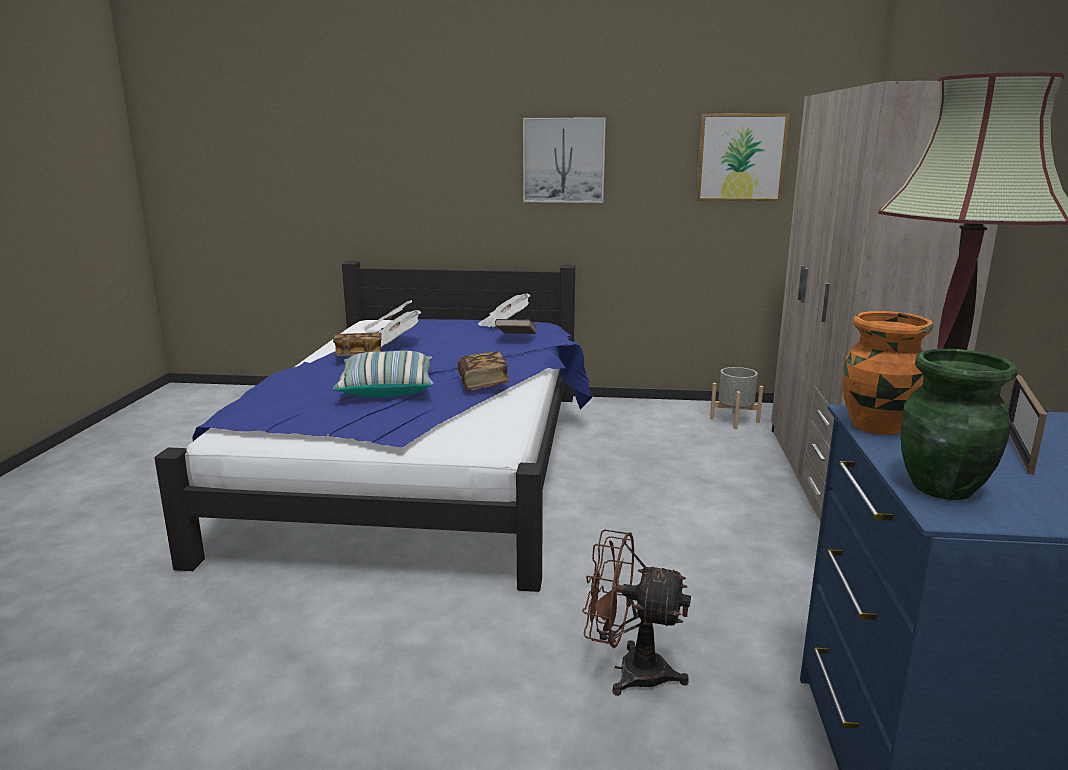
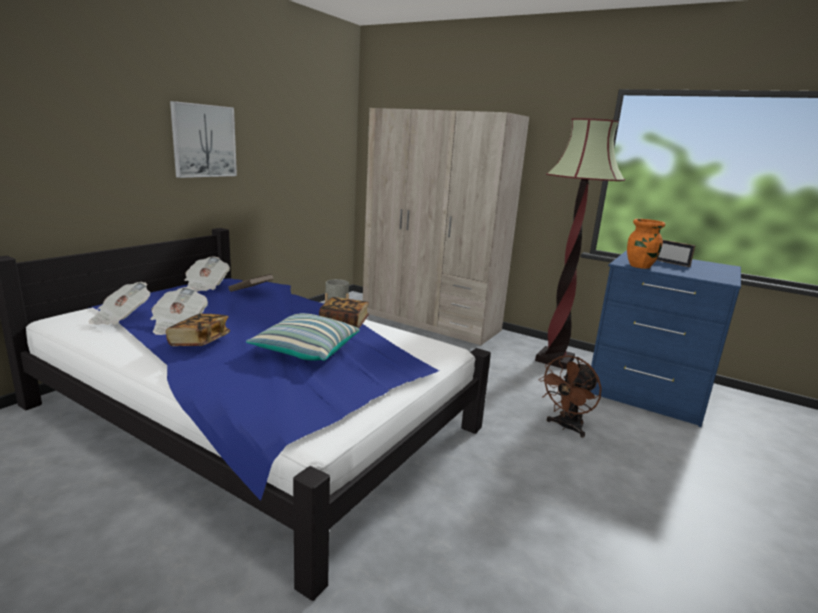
camera: 65 degrees left, 0 degrees up
picture [696,113,790,201] -> none
green vase [901,349,1017,500] -> none

